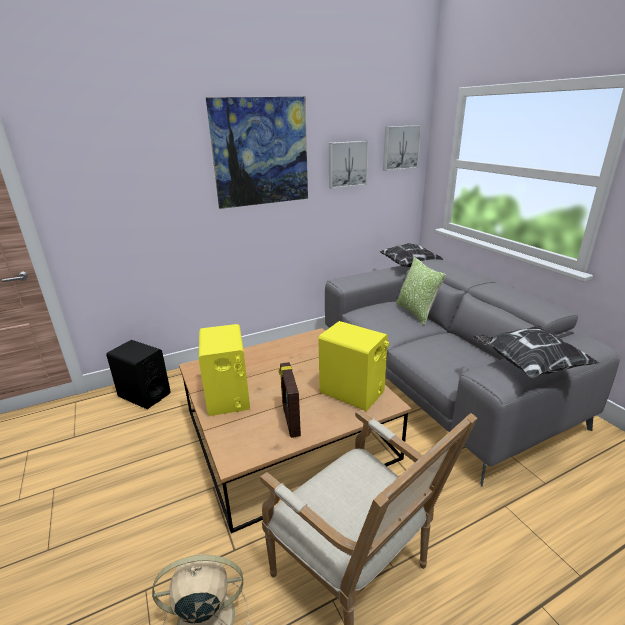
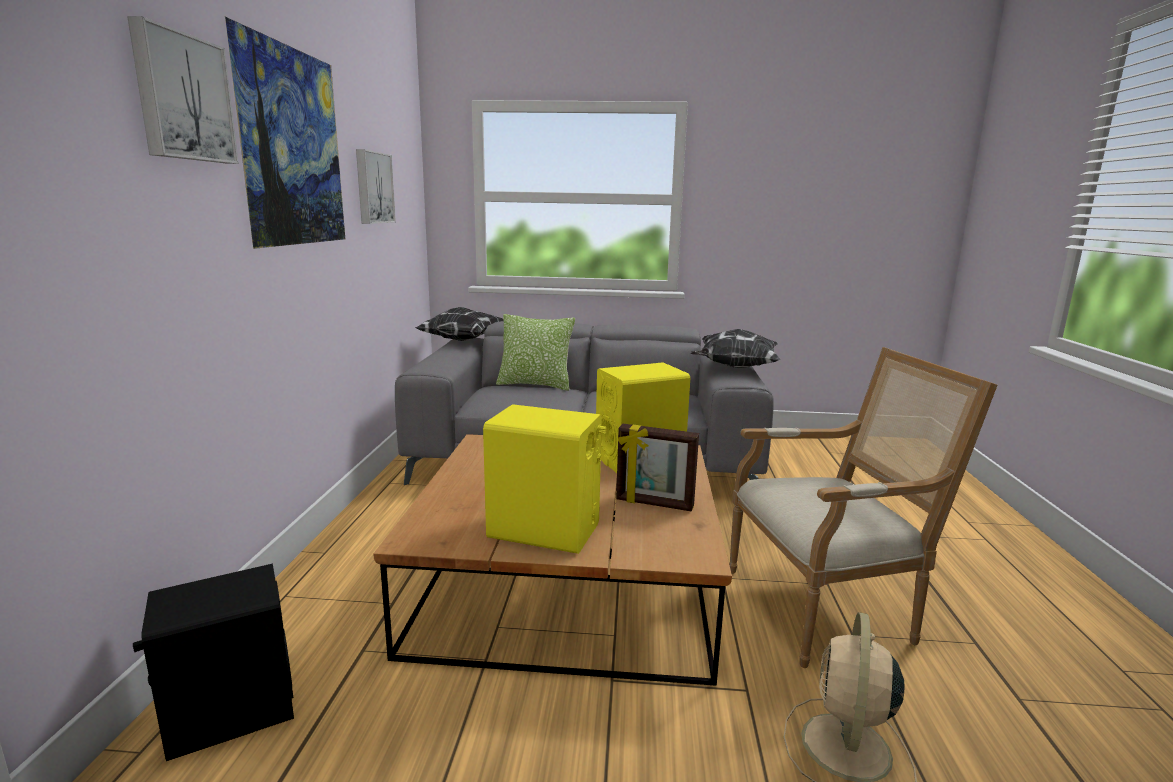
camera: 60 degrees left, 10 degrees down
picture [383,125,422,171] -> picture moved to [127,16,239,164]

